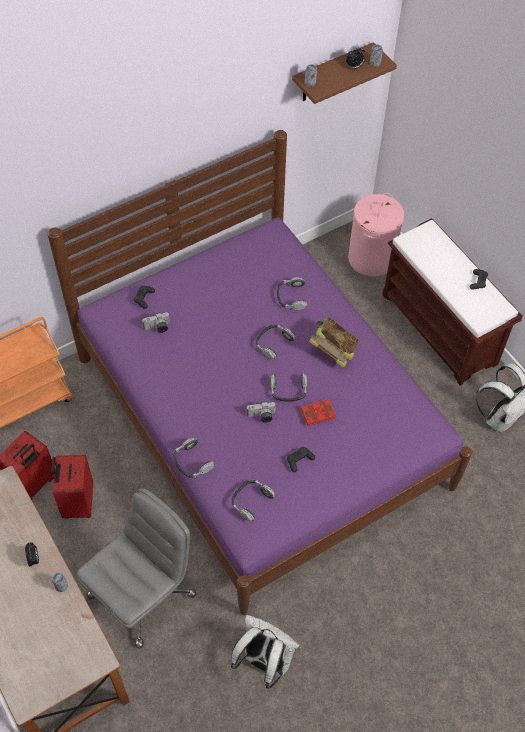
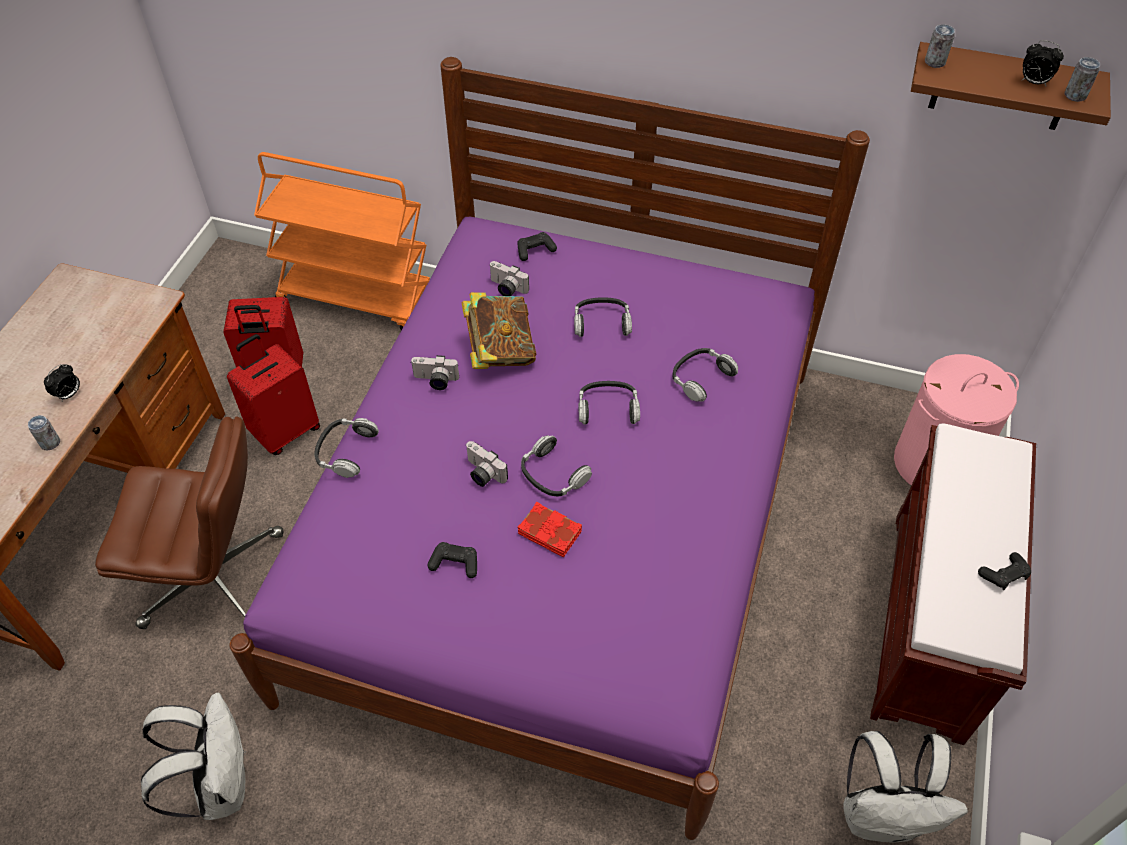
camera: 50 degrees right, 5 degrees down
grey office chair [76,488,197,648] -> brown office chair [95,416,283,629]
headphones [232,480,275,521] -> headphones moved to [574,297,632,337]
book [309,316,359,368] -> book moved to [461,292,536,369]
none -> camera [410,355,459,390]

